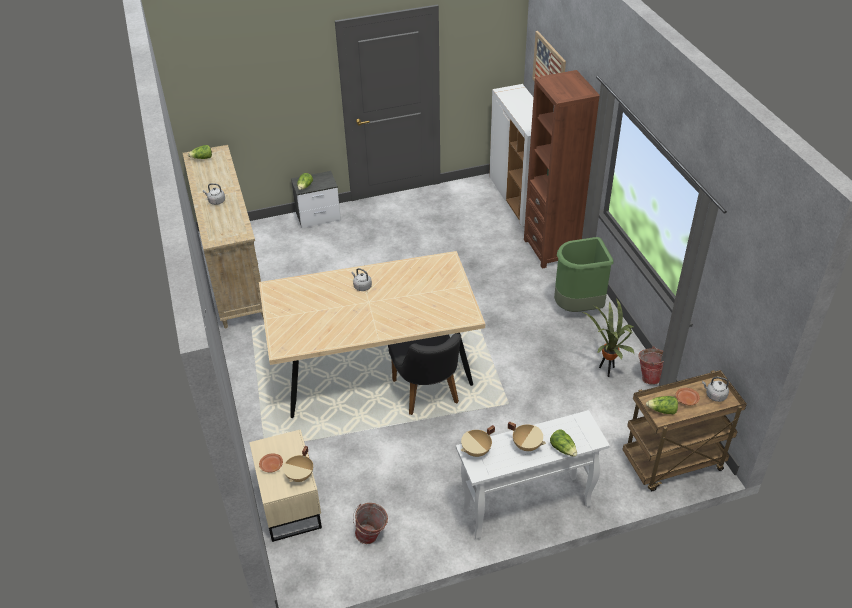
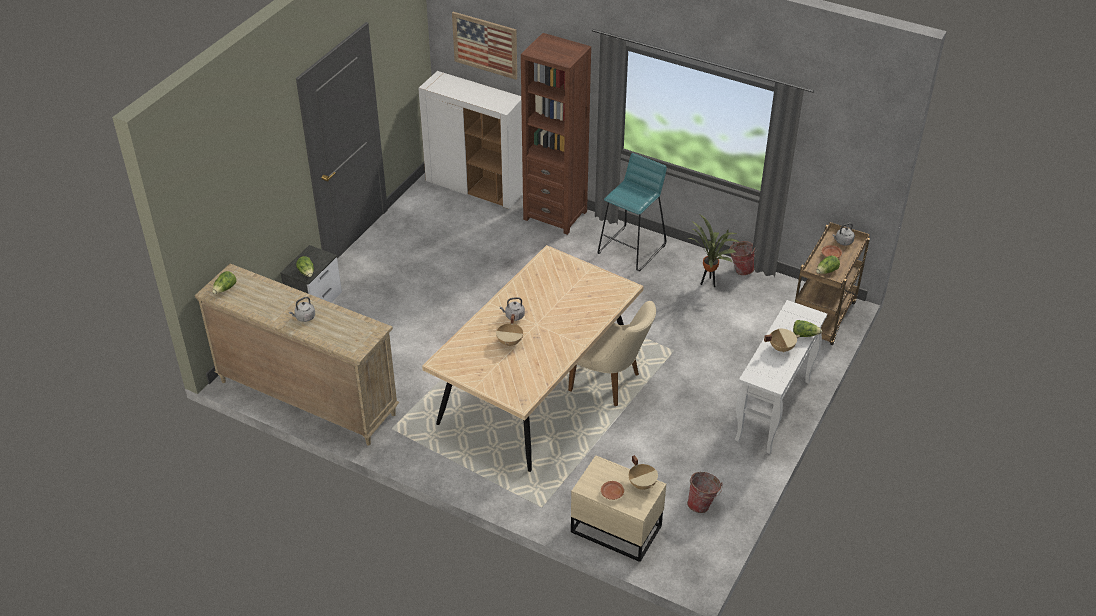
camera: 45 degrees left, 0 degrees up
black chair [388,333,461,415] -> beige chair [568,301,656,406]
beige cooking pot [461,425,495,457] -> beige cooking pot moved to [496,314,523,347]
green trash can [554,237,614,312] -> turquoise stool [598,153,667,271]

